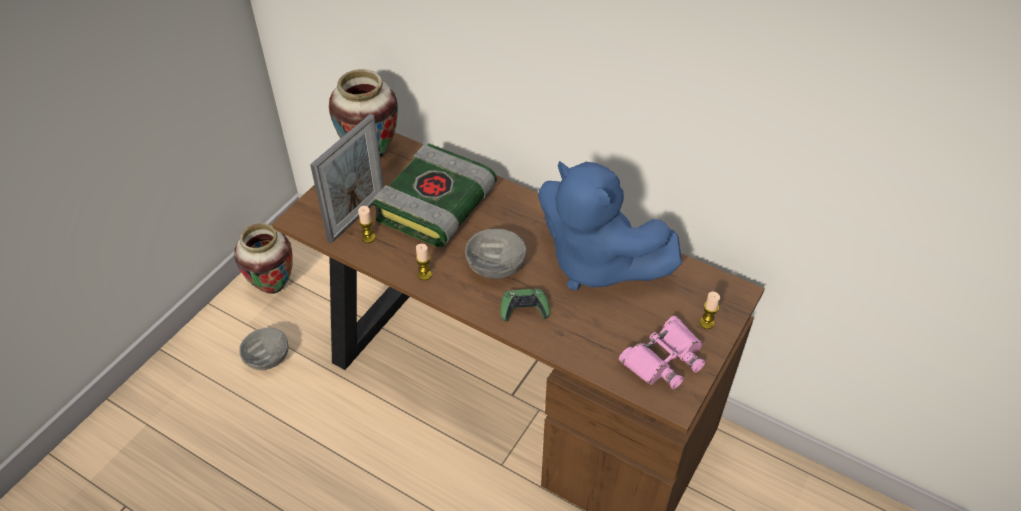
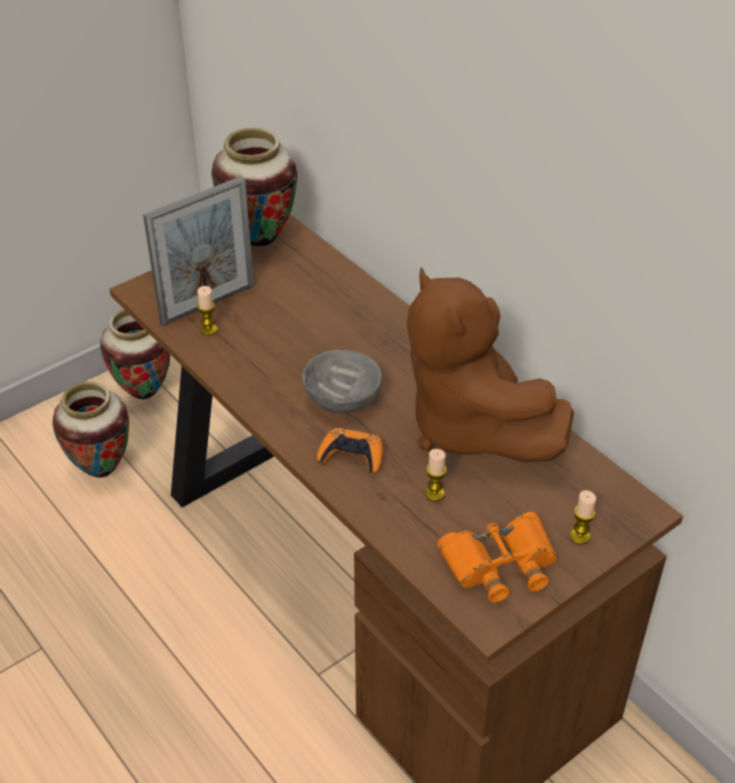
camera: 20 degrees right, 5 degrees down
grey bowl [239,328,288,370] -> vase [53,382,129,478]
book [373,143,497,247] -> none
candle [416,244,432,280] -> candle moved to [425,449,447,501]
green game controller [500,289,550,321] -> orange game controller [317,428,383,475]
blue plush toy [538,161,682,291] -> brown plush toy [407,268,574,462]
pink binoculars [619,316,705,389] -> orange binoculars [437,512,557,603]

